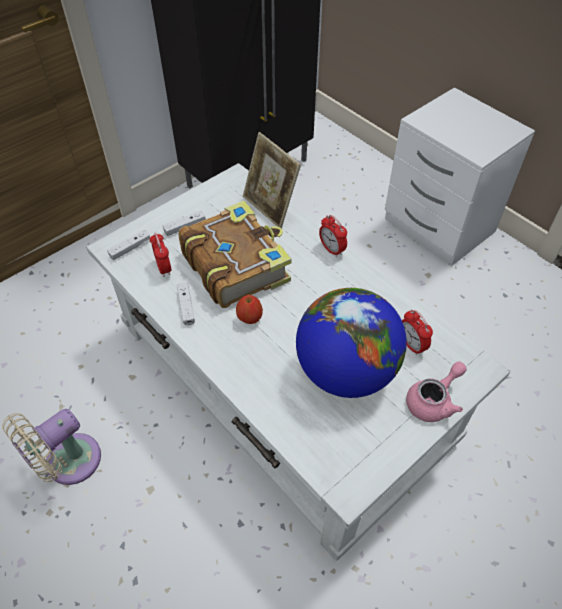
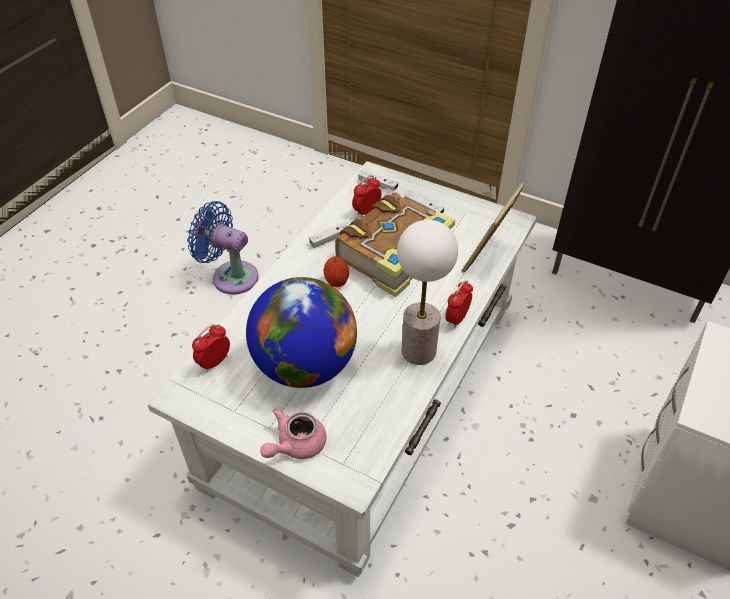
camera: 70 degrees right, 5 degrees down
beige fan [2,409,101,485] -> blue fan [187,201,259,295]
alarm clock [402,309,433,355] -> alarm clock moved to [192,324,230,372]
pink teapot [406,361,467,422] -> pink teapot turned 105 degrees clockwise [260,409,326,459]
none -> table lamp [397,220,458,365]

